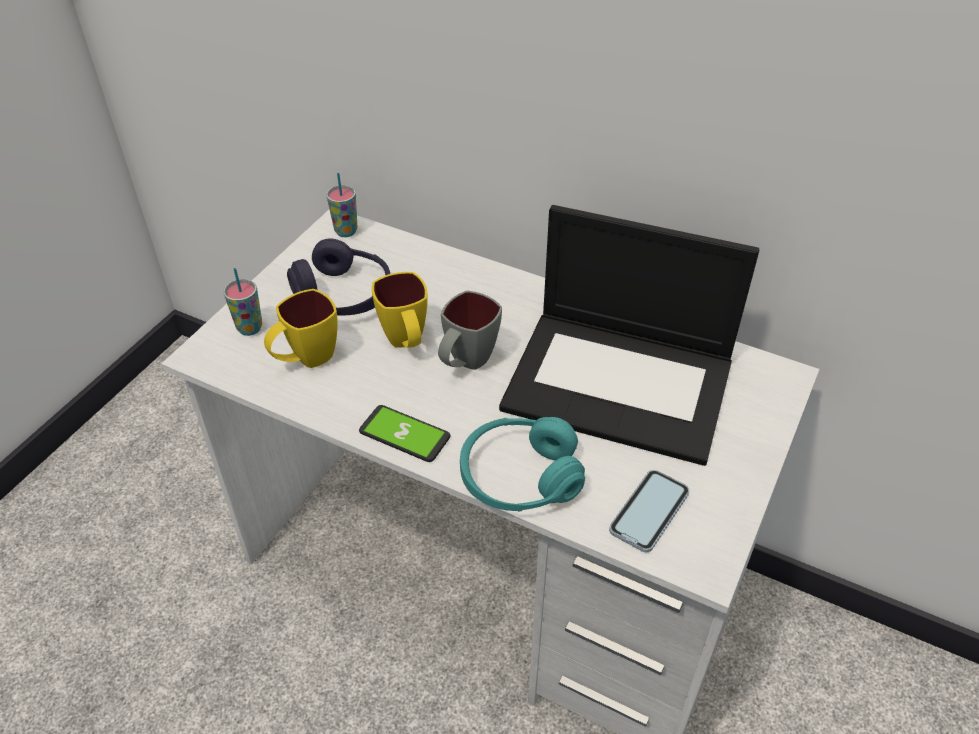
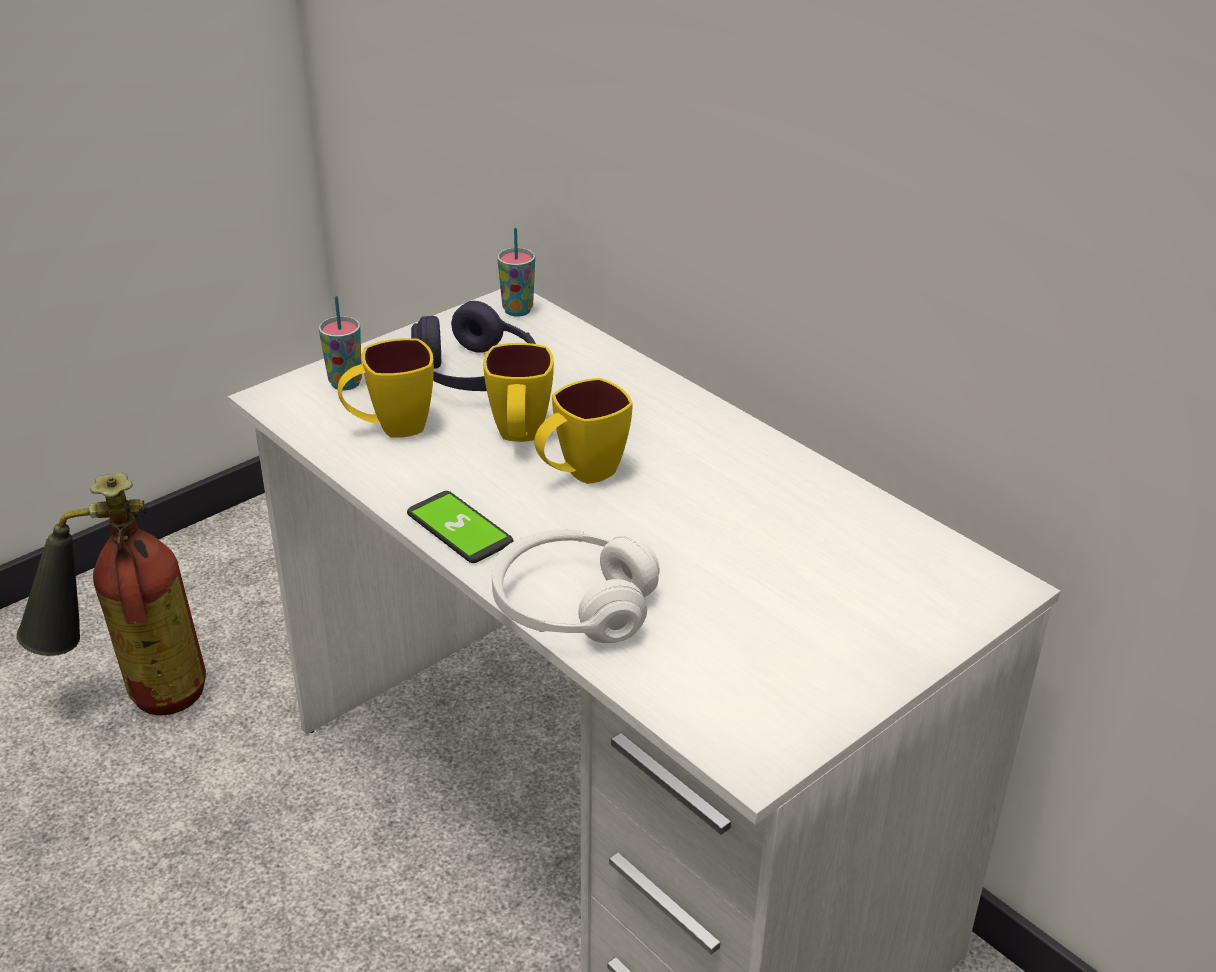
camera: 20 degrees right, 10 degrees down
grey mug [438,291,502,370] -> yellow mug [534,378,633,484]
turquoise headphones [460,417,585,512] -> white headphones [492,530,659,643]
laptop [499,205,759,466] -> none
phone [609,470,690,552] -> none
none -> fire extinguisher [17,473,206,715]

